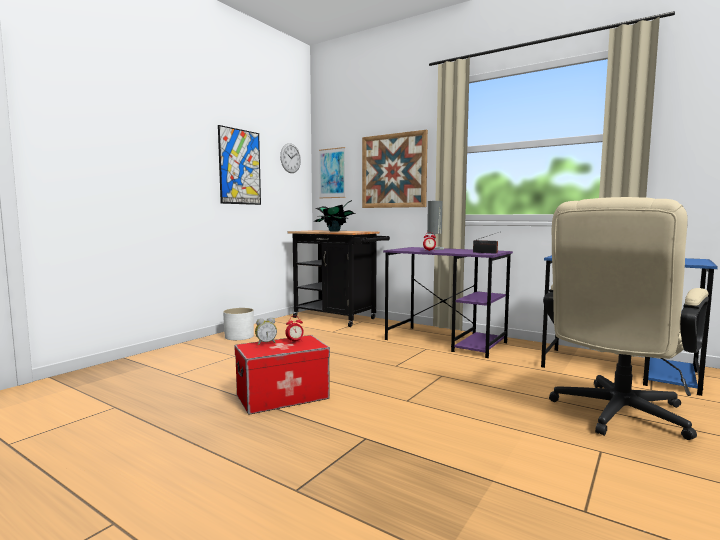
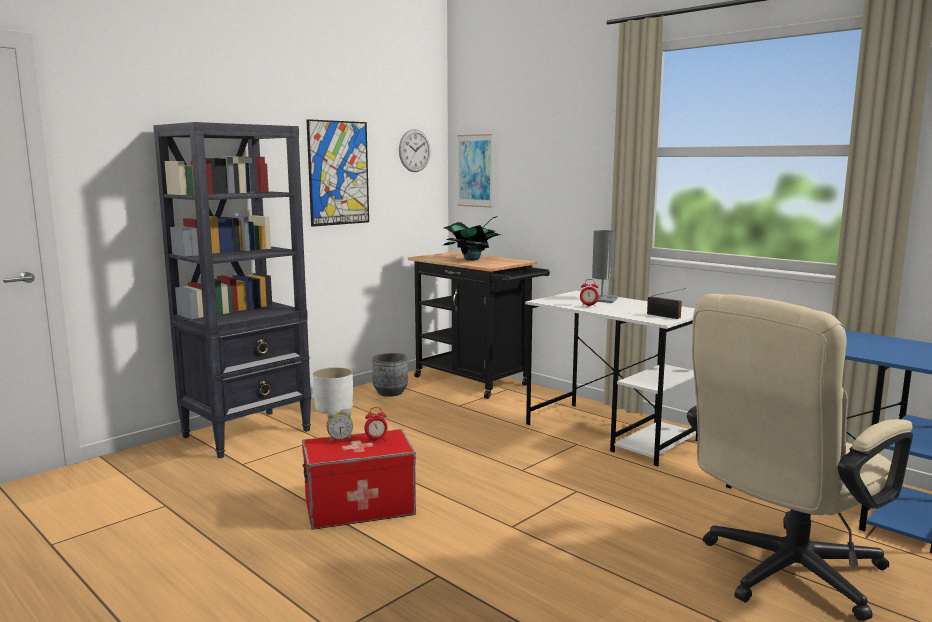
camera: 10 degrees right, 5 degrees up
picture [362,130,428,208] -> none
purple desk [383,247,513,358] -> white desk [525,291,698,467]
none -> black bookcase [153,122,311,458]
none -> grey planter [372,353,408,397]

